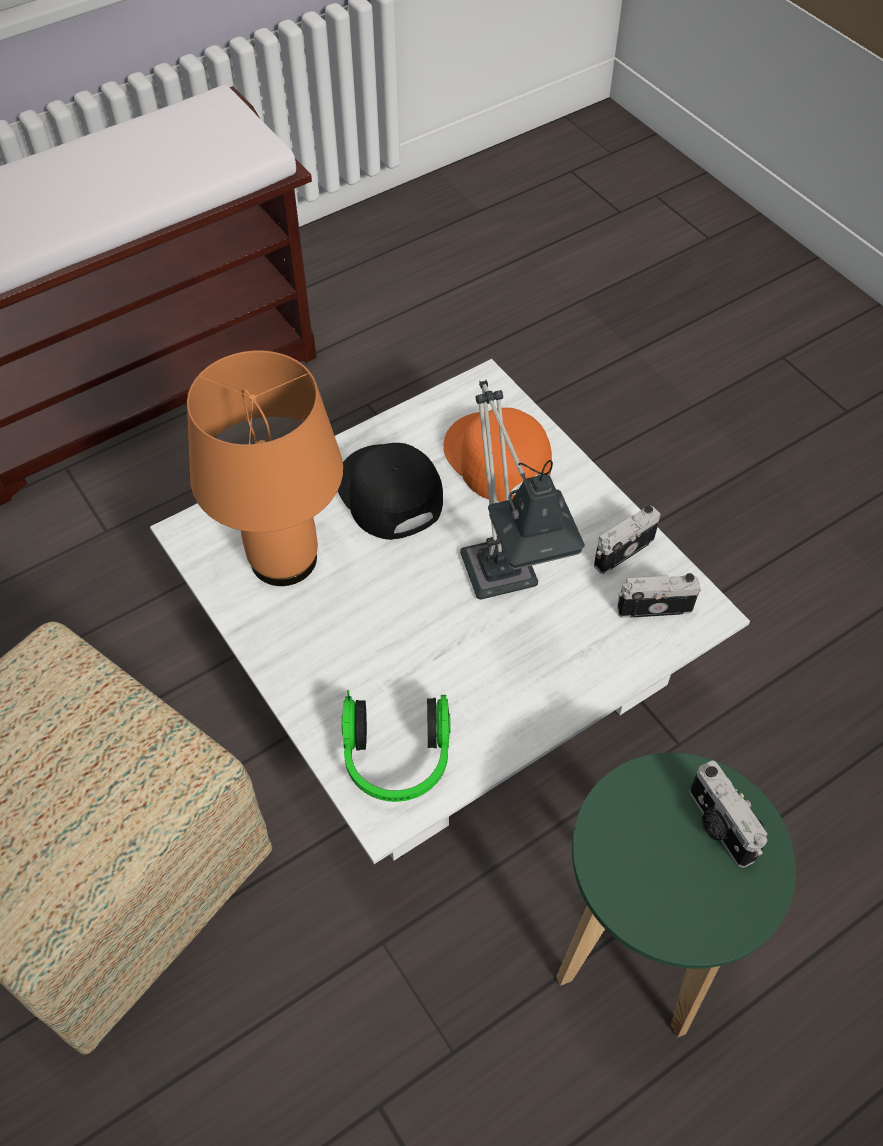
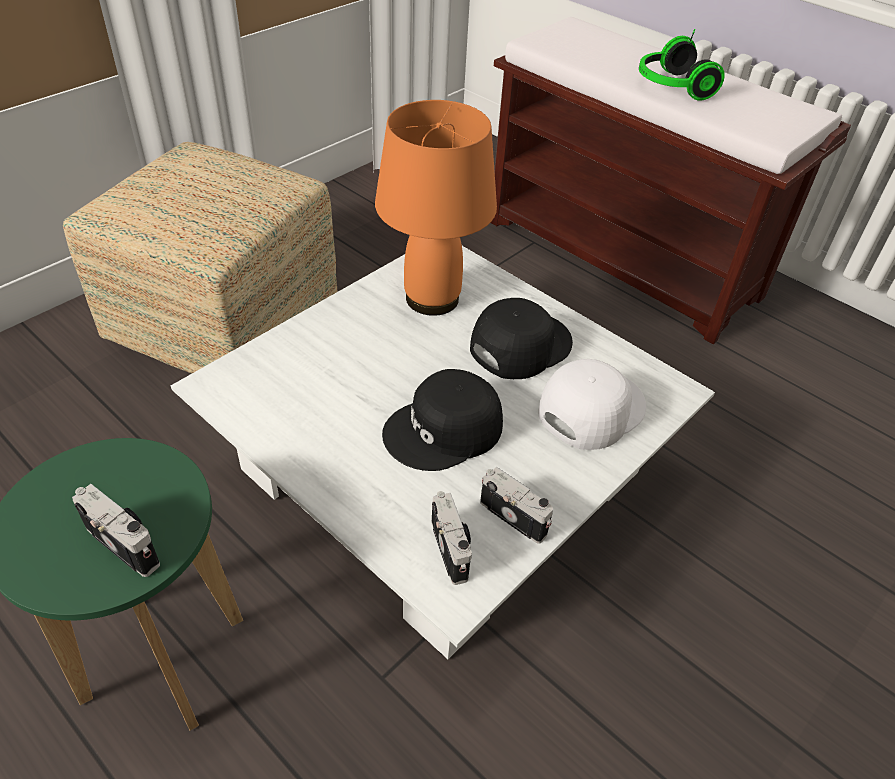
camera: 75 degrees right, 10 degrees down
headphones [342,690,451,802] -> headphones moved to [639,29,725,101]
orange cap [444,408,552,502] -> white cap [538,359,646,450]
table lamp [460,380,585,599] -> black cap [382,369,503,471]
camera [690,761,767,868] -> camera turned 75 degrees clockwise [72,484,160,577]

